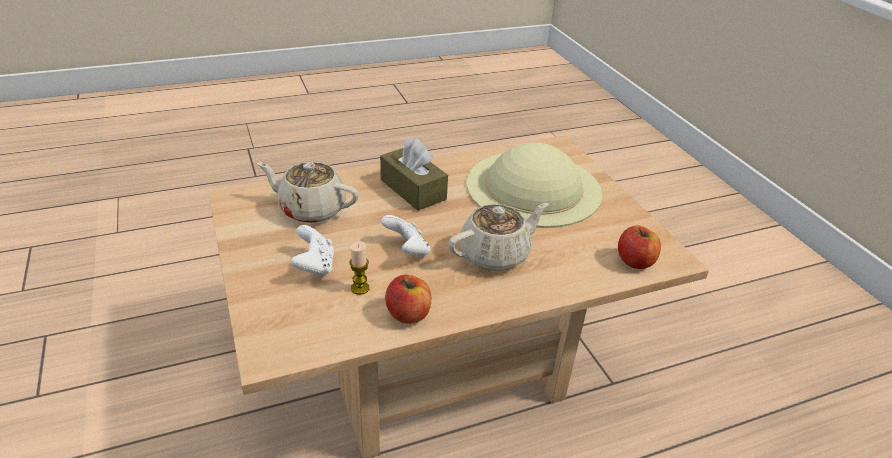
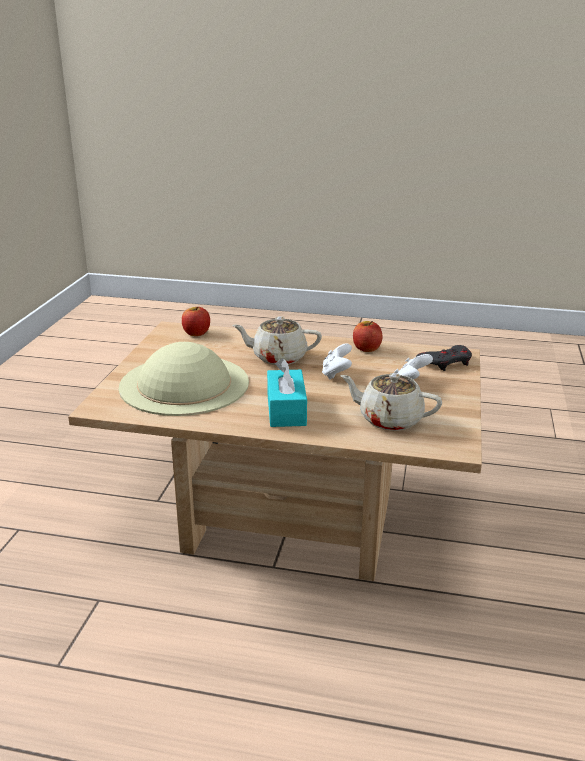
camera: 145 degrees left, 10 degrees down
beige teapot [257,162,359,223] -> beige teapot turned 150 degrees clockwise [340,373,442,431]
candle [349,241,369,295] -> none
brown tissue box [380,138,448,211] -> turquoise tissue box [267,358,307,427]
none -> grey game controller [416,345,472,371]

